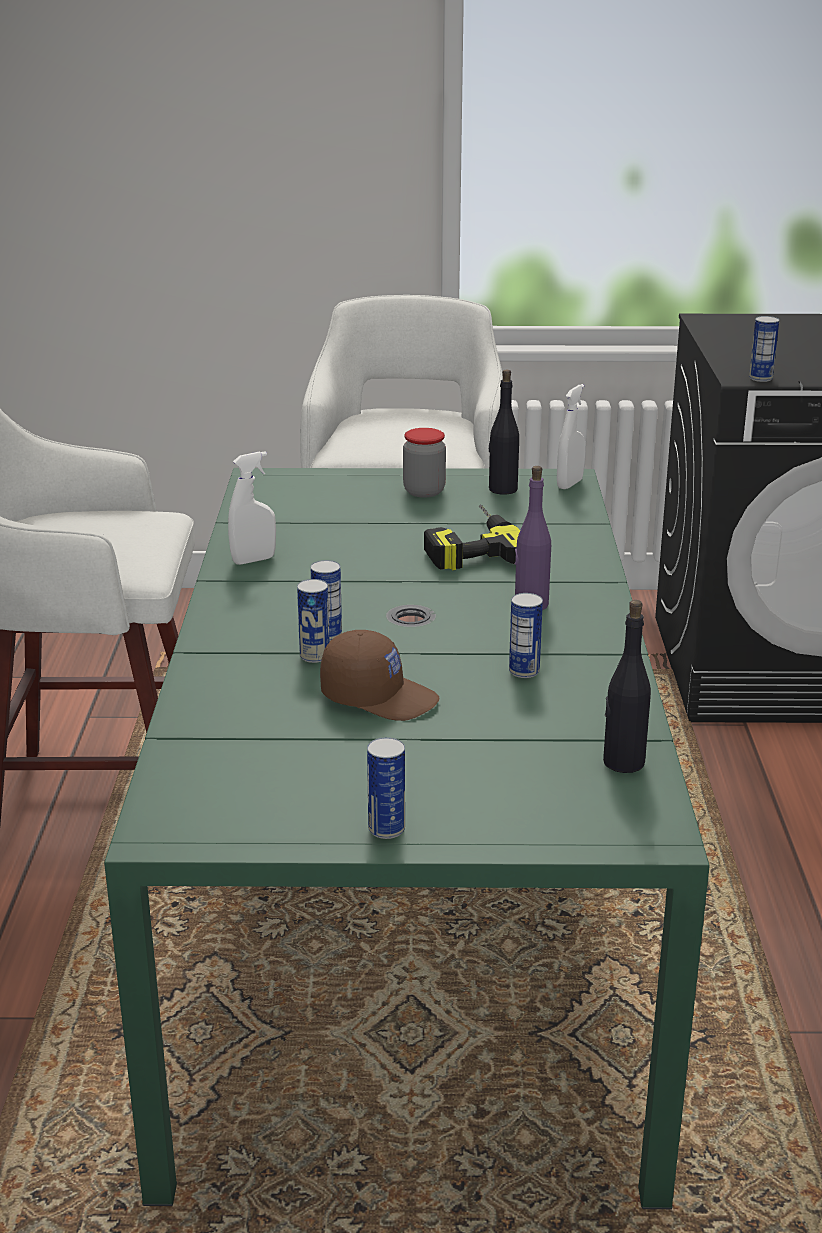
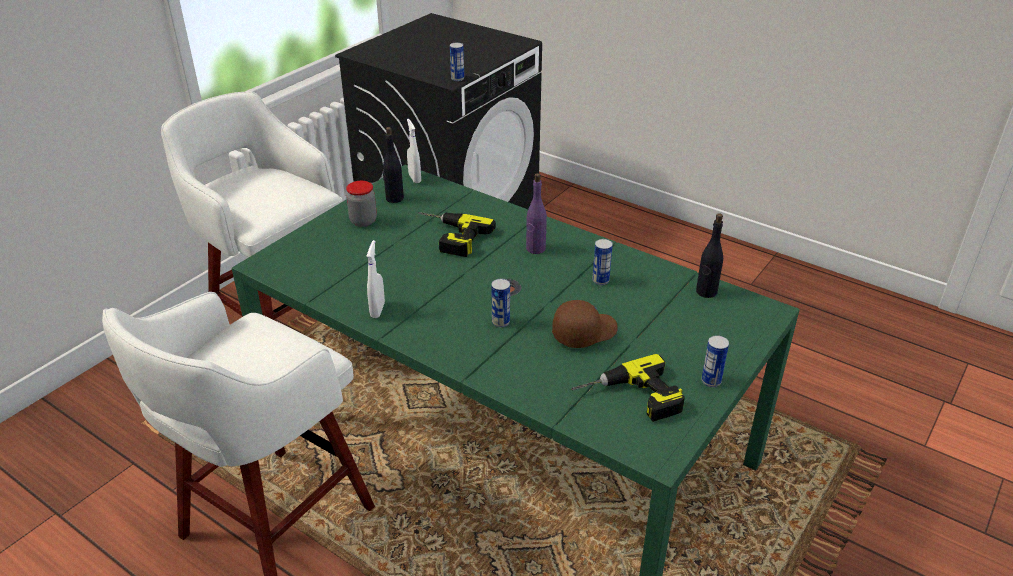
camera: 55 degrees left, 10 degrees up
can [297,579,330,663] -> none
none -> power drill [571,354,685,422]

